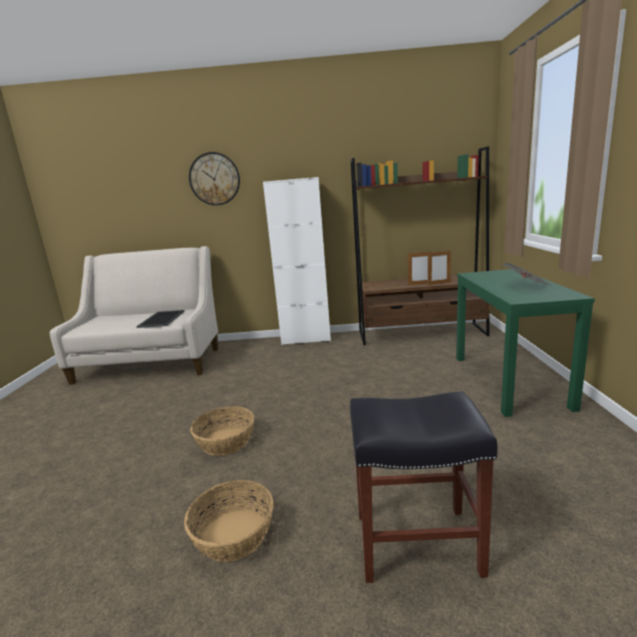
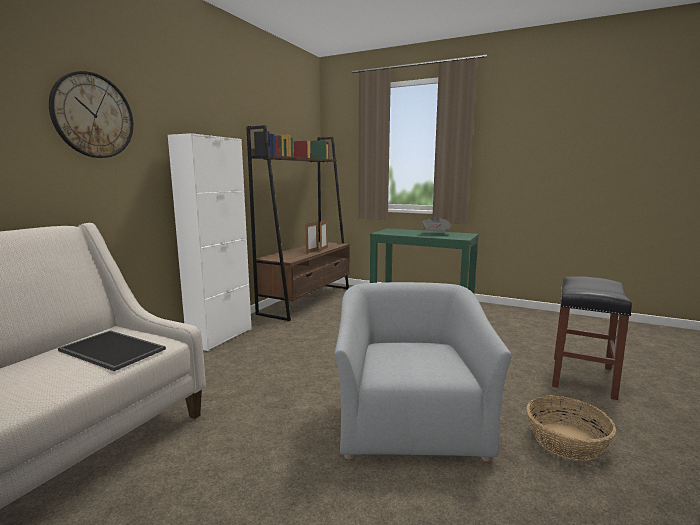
camera: 65 degrees left, 5 degrees down
basket [190,406,254,456] -> grey armchair [335,282,512,462]

